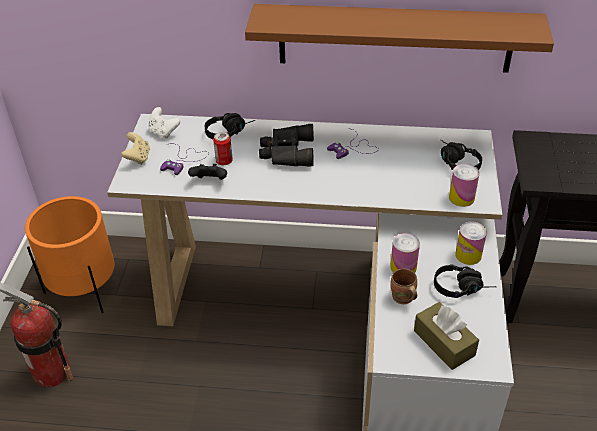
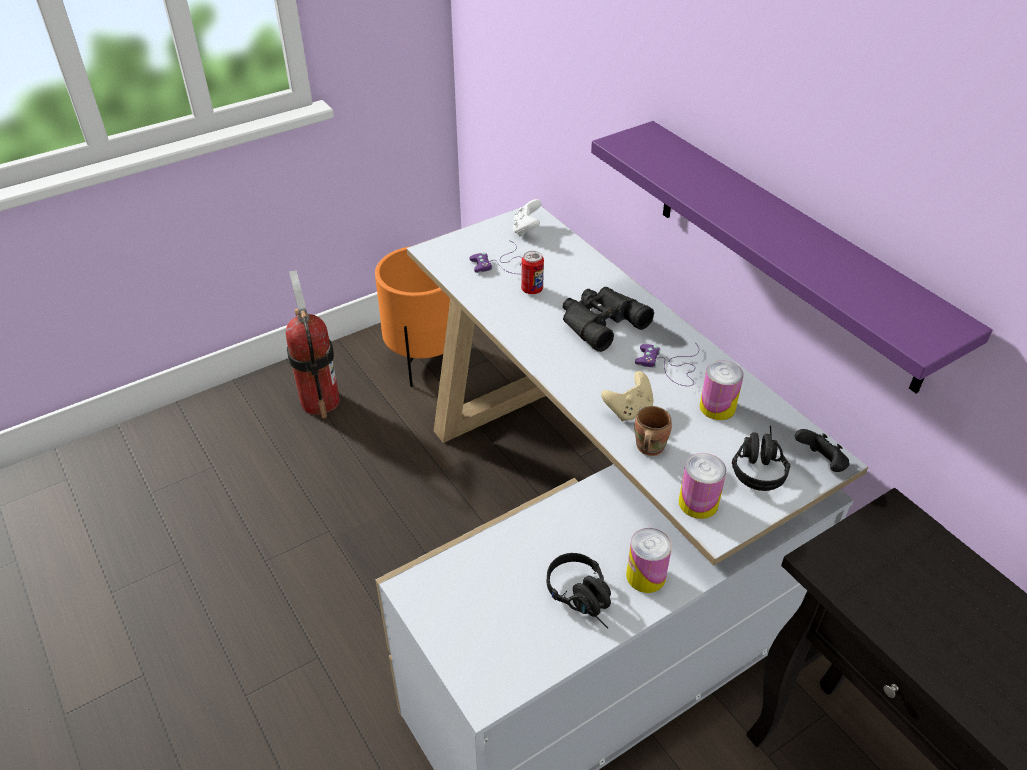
camera: 50 degrees right, 0 degrees up
beige game controller [121,132,150,165] -> beige game controller moved to [601,371,654,422]
black game controller [188,164,227,180] -> black game controller moved to [795,429,850,472]
black headphones [205,113,255,139] -> none
brown shelf [245,4,554,73] -> purple shelf [591,121,993,393]
can [390,233,420,273] -> can moved to [700,360,744,420]
brown mug [390,268,417,304] -> brown mug moved to [634,406,672,456]
brown tissue box [414,302,479,370] -> none

